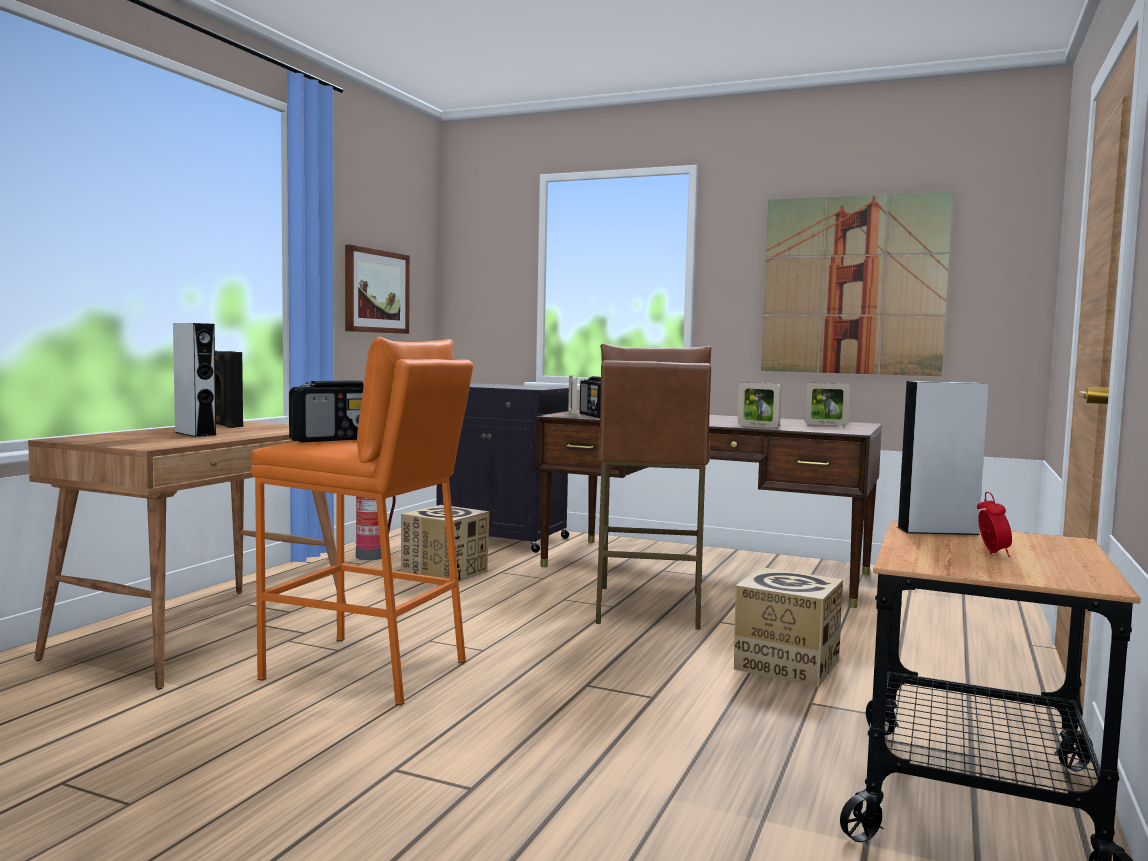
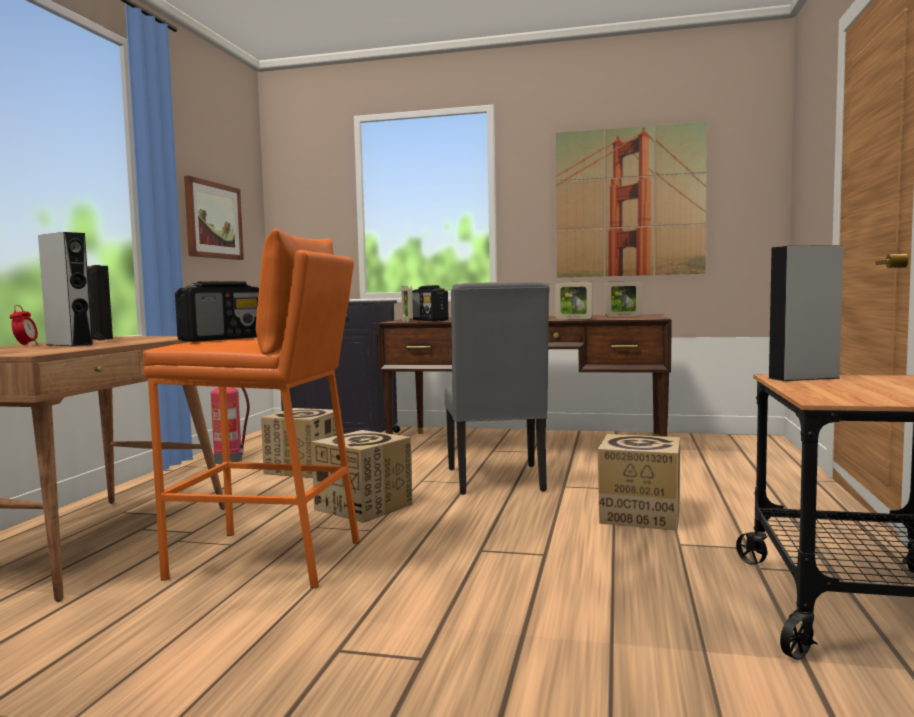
camera: 10 degrees left, 0 degrees up
brown stool [596,343,712,630] -> grey chair [445,282,549,495]
alarm clock [977,492,1012,557] -> alarm clock moved to [10,305,38,346]
none -> cardboard box [311,430,413,523]

